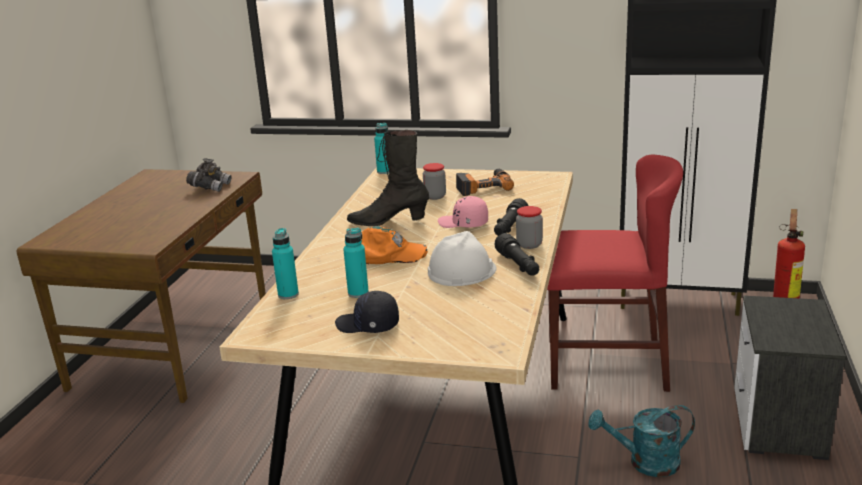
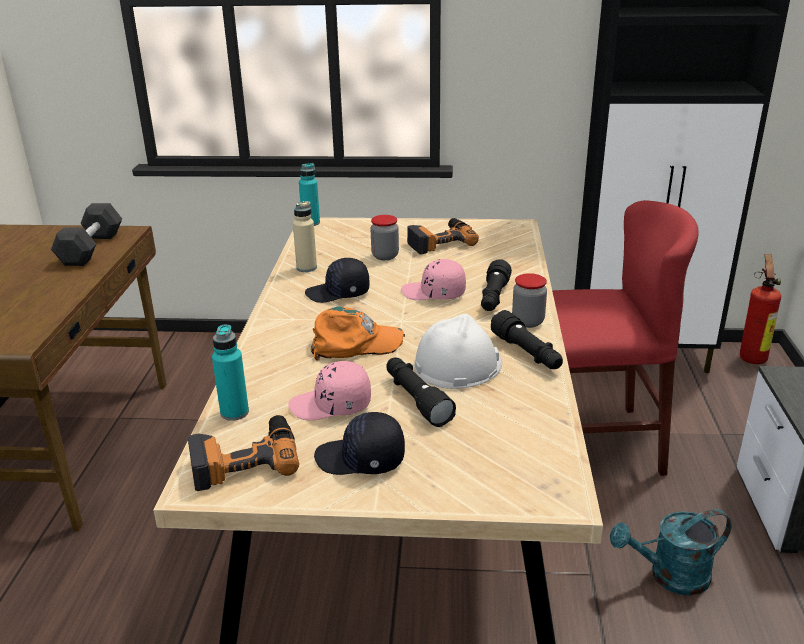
camera: 10 degrees left, 5 degrees up
grey binoculars [186,158,232,192] -> black dumbbell [51,203,122,266]
turquoise bottle [343,228,369,298] -> pink cap [288,361,371,421]
black boot [347,130,429,226] -> black cap [305,258,369,303]
none -> power drill [188,415,299,491]
none -> beige bottle [293,201,317,272]
none -> black flashlight [386,358,456,427]

